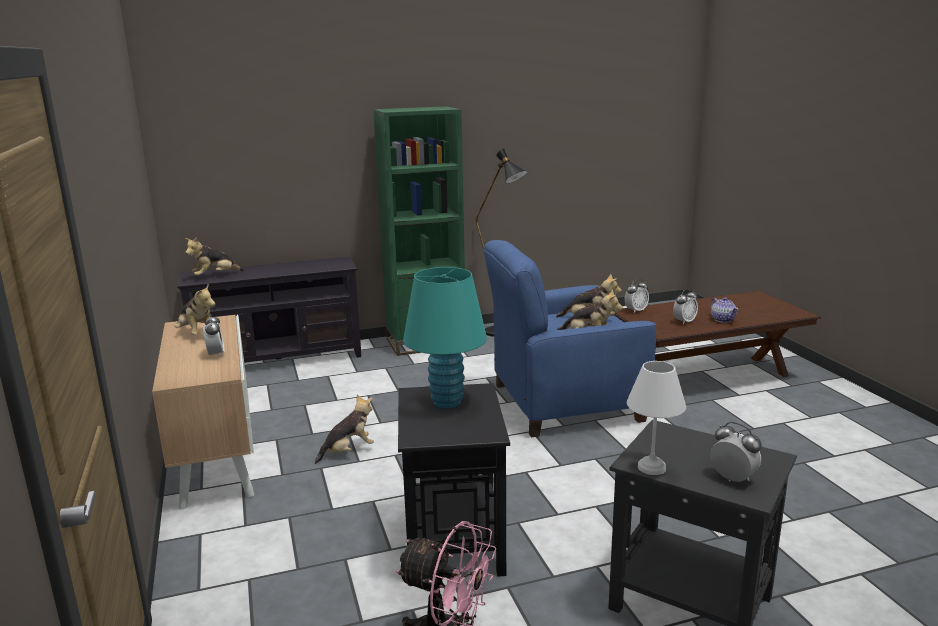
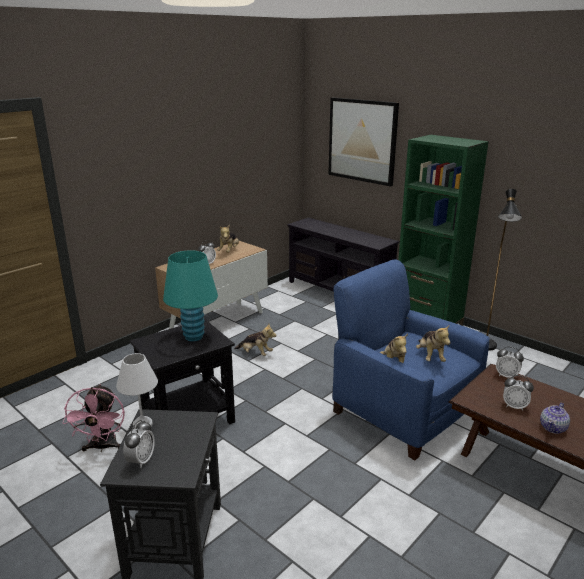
camera: 60 degrees right, 5 degrees up
plush toy [185,237,244,276] -> none
none -> picture [328,97,399,187]

